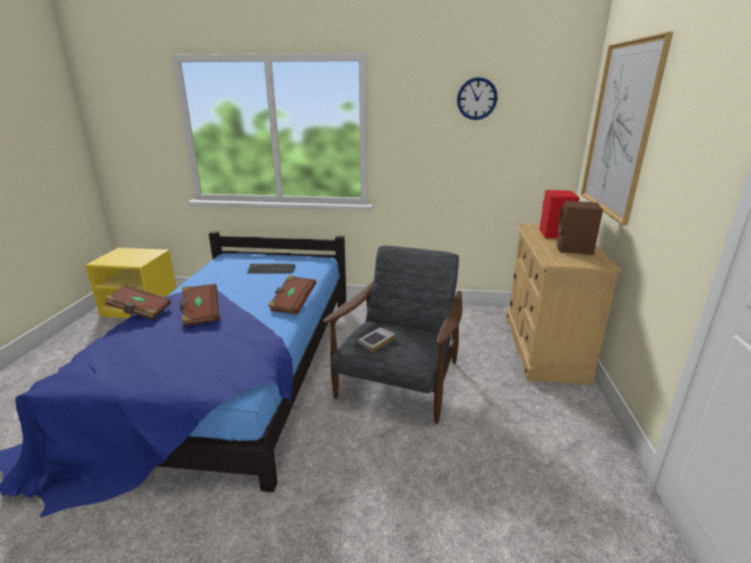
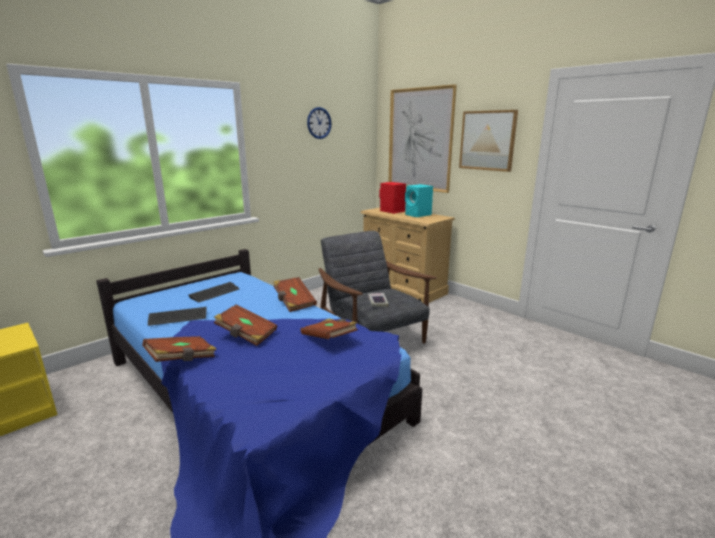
camera: 50 degrees left, 5 degrees down
brown speaker [557,201,603,255] -> turquoise speaker [405,184,433,217]
none -> keyboard [148,307,207,326]
none -> brown book [300,319,358,339]
none -> picture [459,110,518,172]

